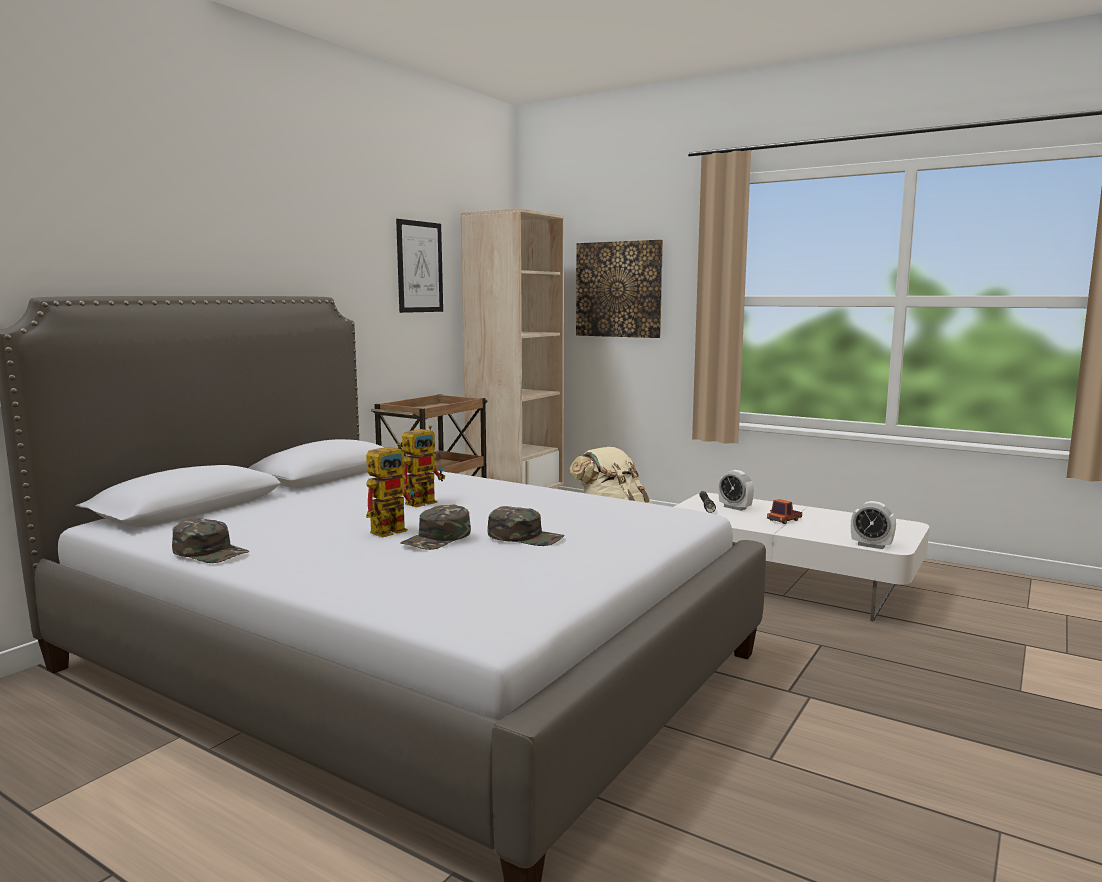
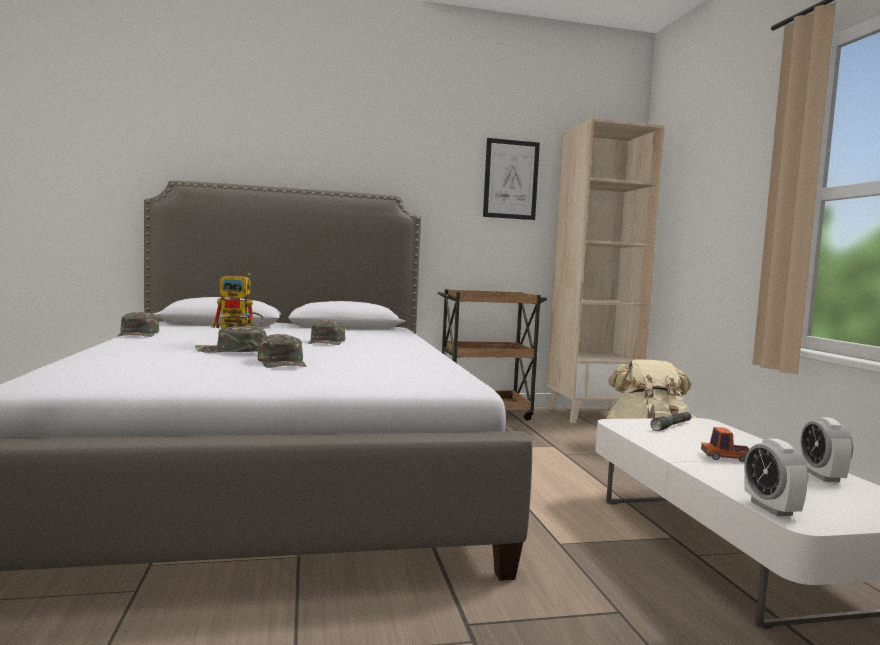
camera: 45 degrees right, 5 degrees down
toy robot [402,425,445,507] -> green cap [308,320,345,345]
picture [576,240,663,338] -> none
alarm clock [718,470,754,511] -> alarm clock moved to [801,417,853,482]

